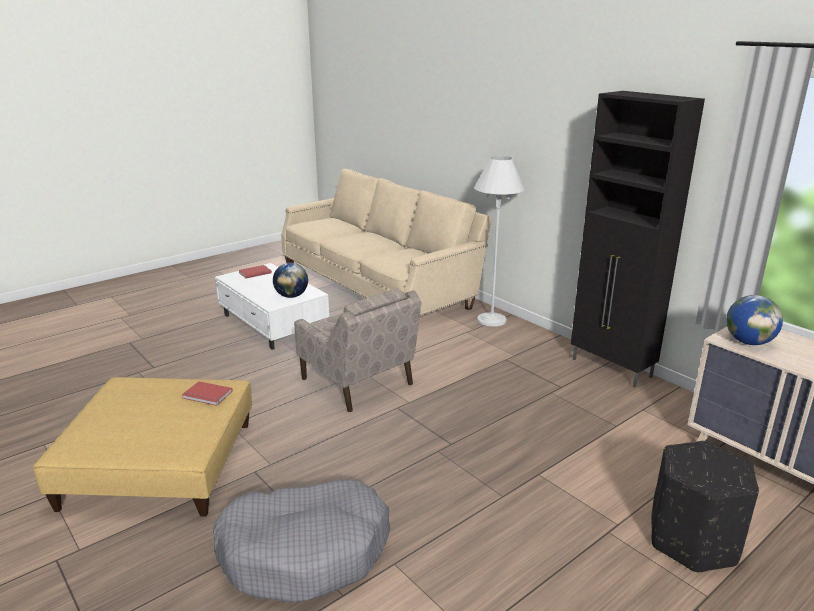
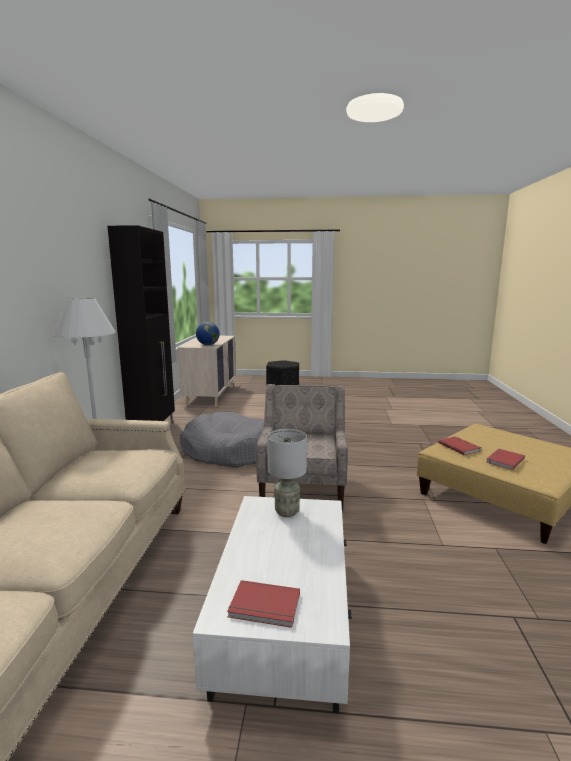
camera: 135 degrees left, 10 degrees down
grey dog bed [213,479,390,603] -> grey dog bed moved to [180,412,264,468]
globe [273,263,308,298] -> grey table lamp [267,429,307,517]
none -> red book [486,449,525,470]

